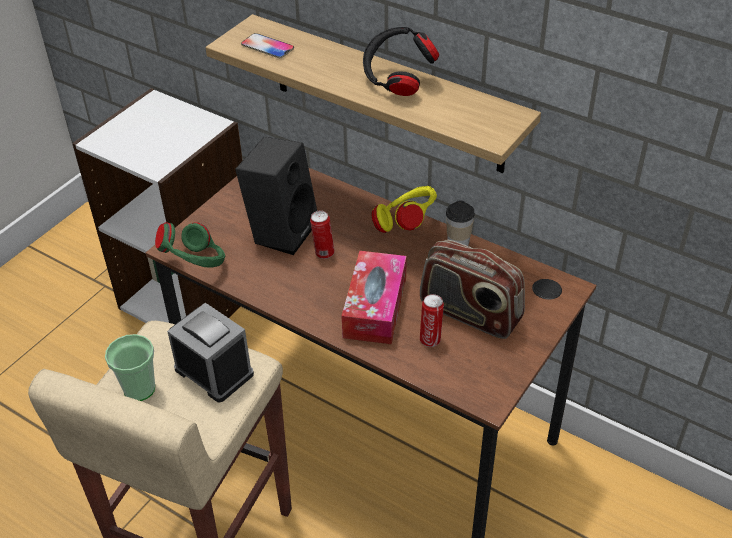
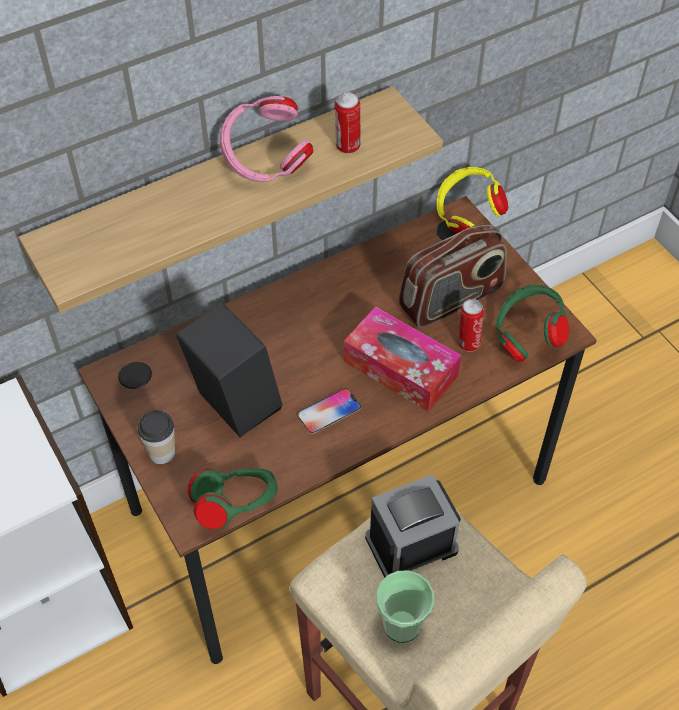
camera: 65 degrees left, 10 degrees up
phone [241,33,294,58] -> phone moved to [298,388,361,434]
can [310,211,334,259] -> can moved to [335,92,361,154]
black headphones [363,27,439,96] -> pink headphones [220,96,313,182]
yellow headphones [372,186,437,233] -> yellow headphones moved to [437,167,508,234]
cup [446,201,475,246] -> cup moved to [138,410,175,464]
none -> green headphones [496,285,569,362]

